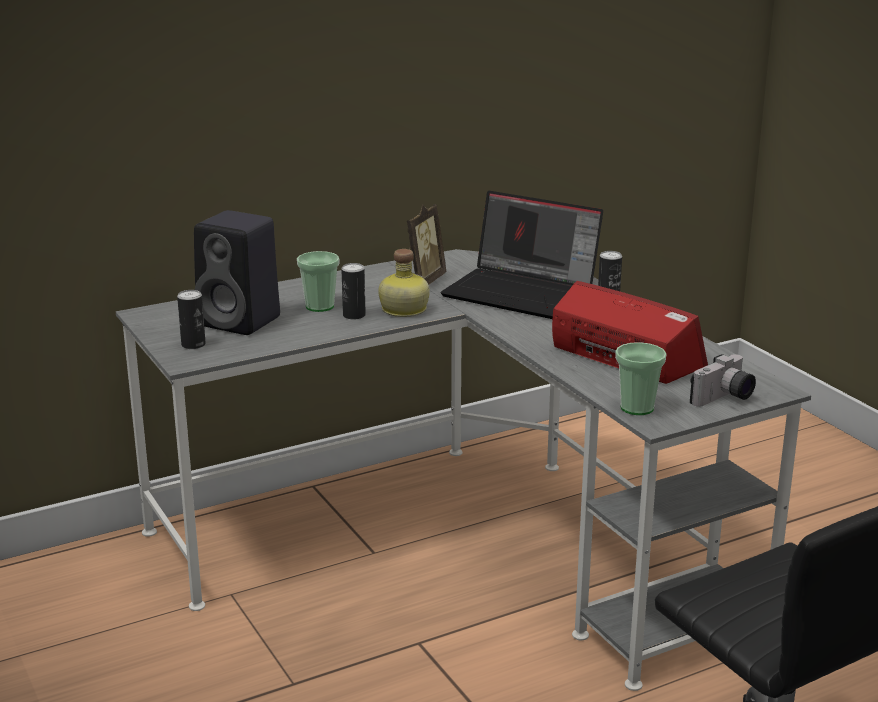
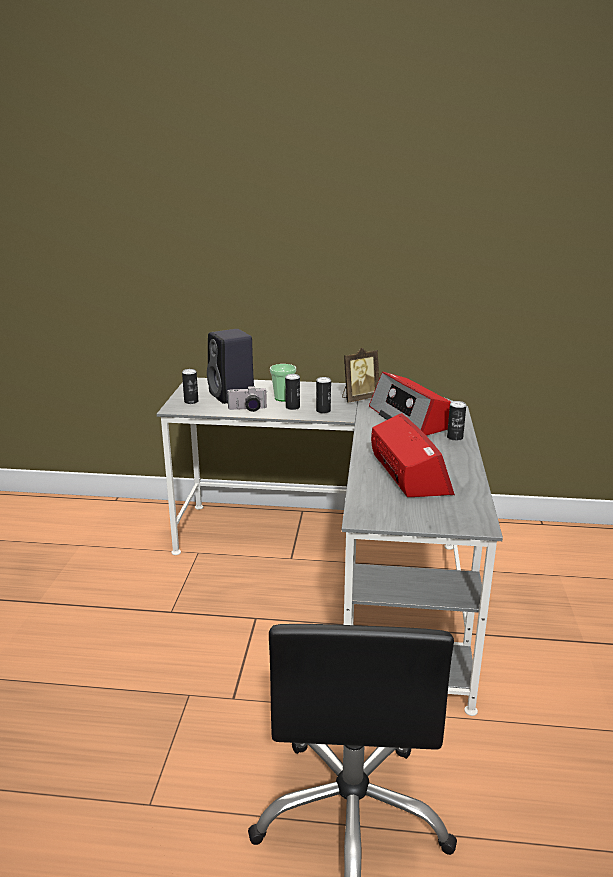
camera: 35 degrees right, 0 degrees up
bottle [378,249,430,317] -> can [316,377,331,413]
laptop [440,191,603,319] -> radio [369,372,451,435]
cup [615,342,666,415] -> none
camera [690,354,756,407] -> camera moved to [227,386,267,412]

